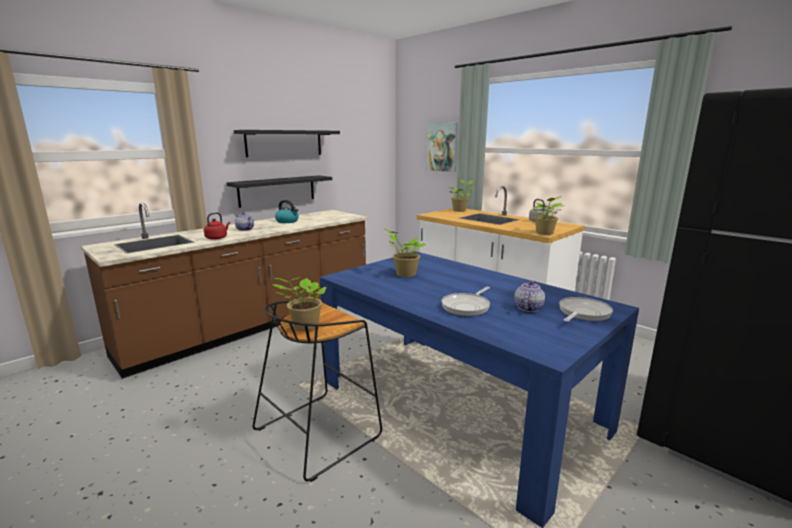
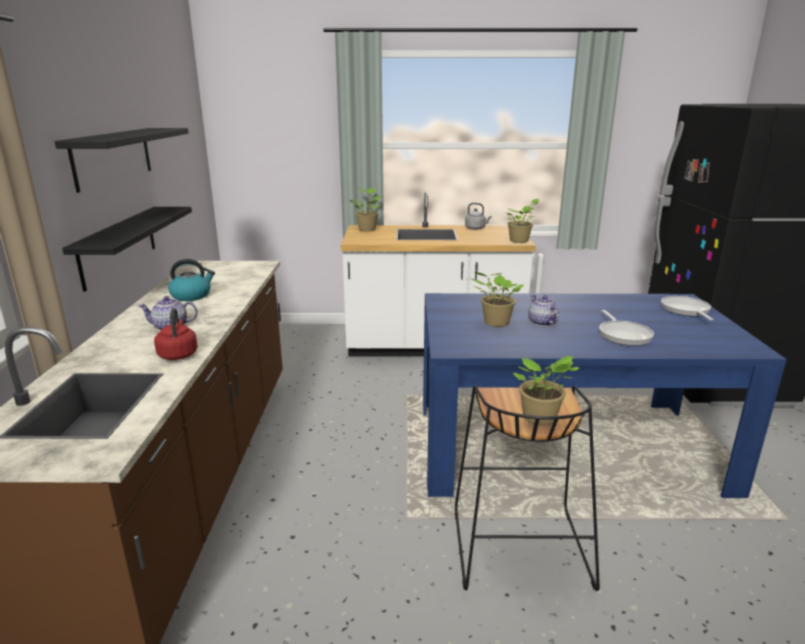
camera: 45 degrees left, 5 degrees up
picture [426,123,458,172] -> none
teapot [514,281,545,312] -> teapot moved to [528,295,559,326]

